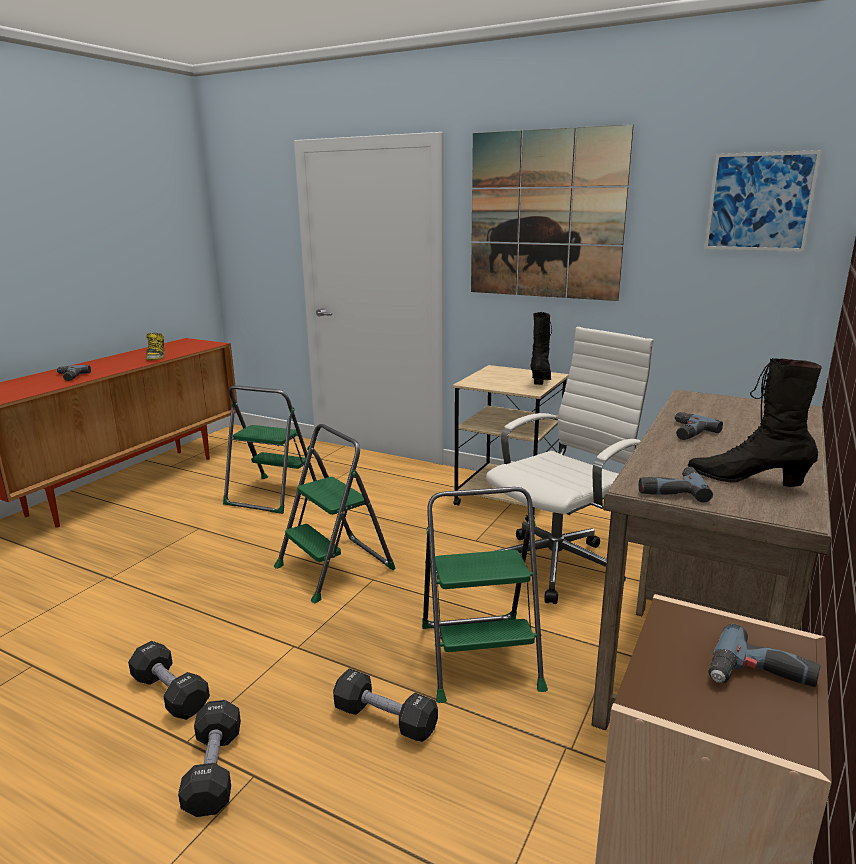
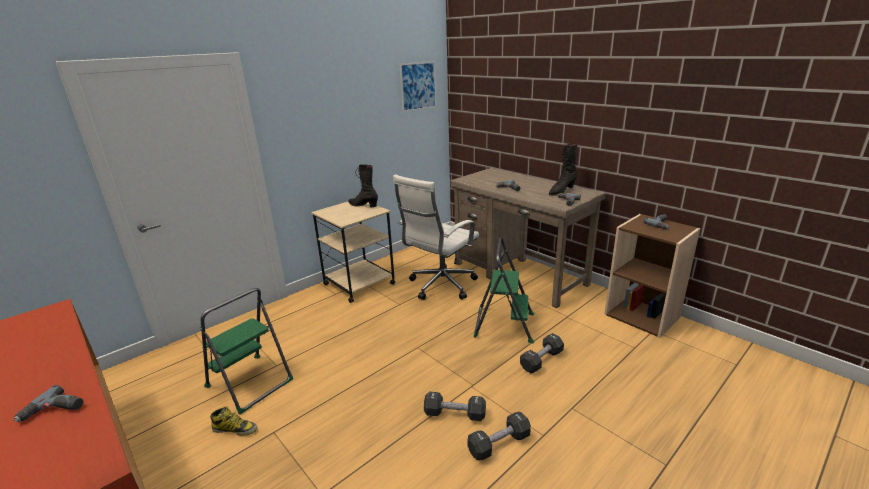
camera: 70 degrees left, 5 degrees up
boot [146,332,165,360] -> boot moved to [210,407,257,436]
black dumbbell [178,700,241,817] -> black dumbbell moved to [424,391,486,421]
green step ladder [274,424,395,603] -> none
picture [471,124,634,301] -> none
white office chair [486,327,654,604] -> white office chair turned 120 degrees counterclockwise [393,175,479,300]

